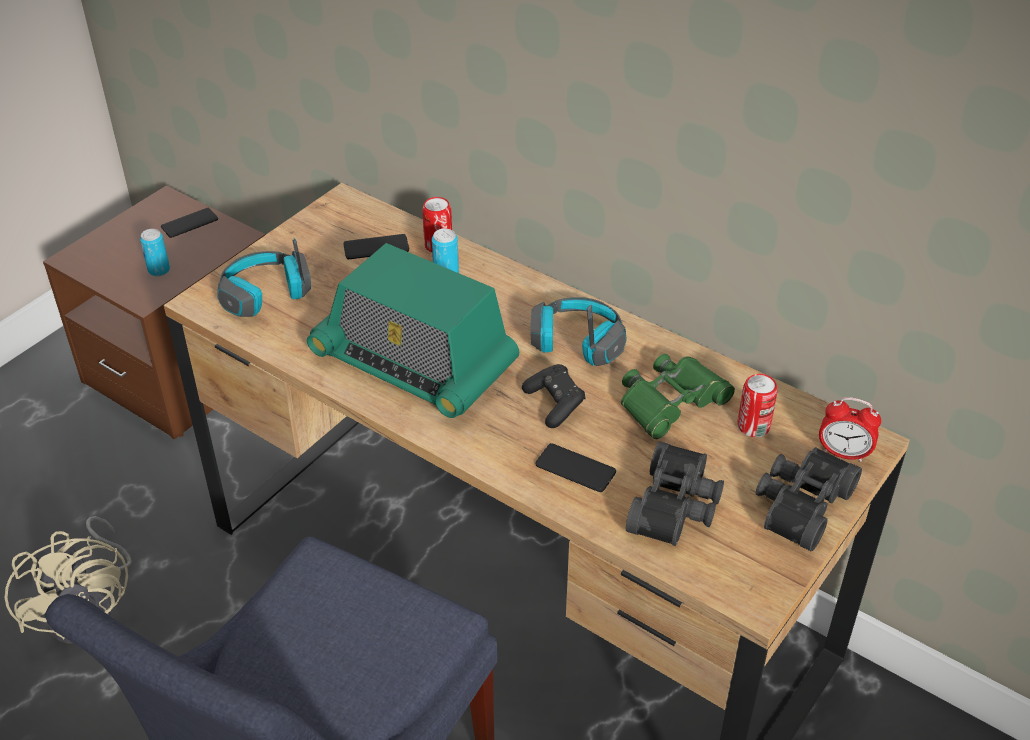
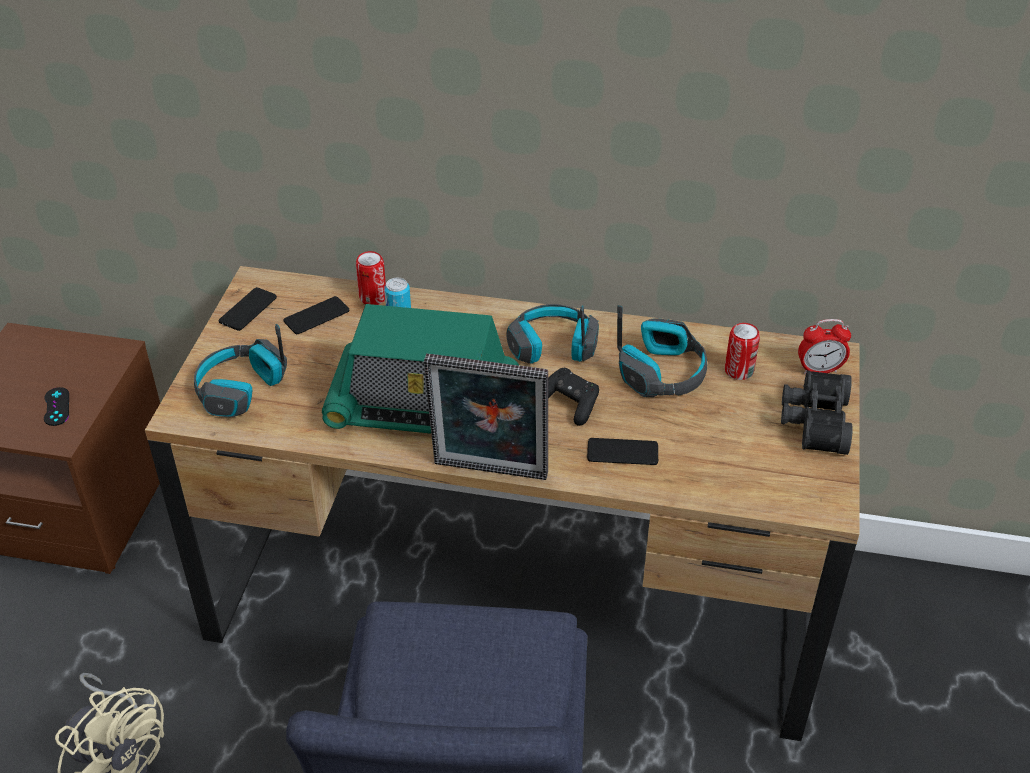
camera: 25 degrees left, 0 degrees up
can [140,229,170,276] -> black game controller [44,387,69,426]
phone [161,208,218,238] -> phone moved to [219,287,277,331]
green binoculars [621,354,735,439] -> headphones [617,305,707,397]
black binoculars [626,441,724,546] -> none
none -> picture frame [424,354,548,480]

